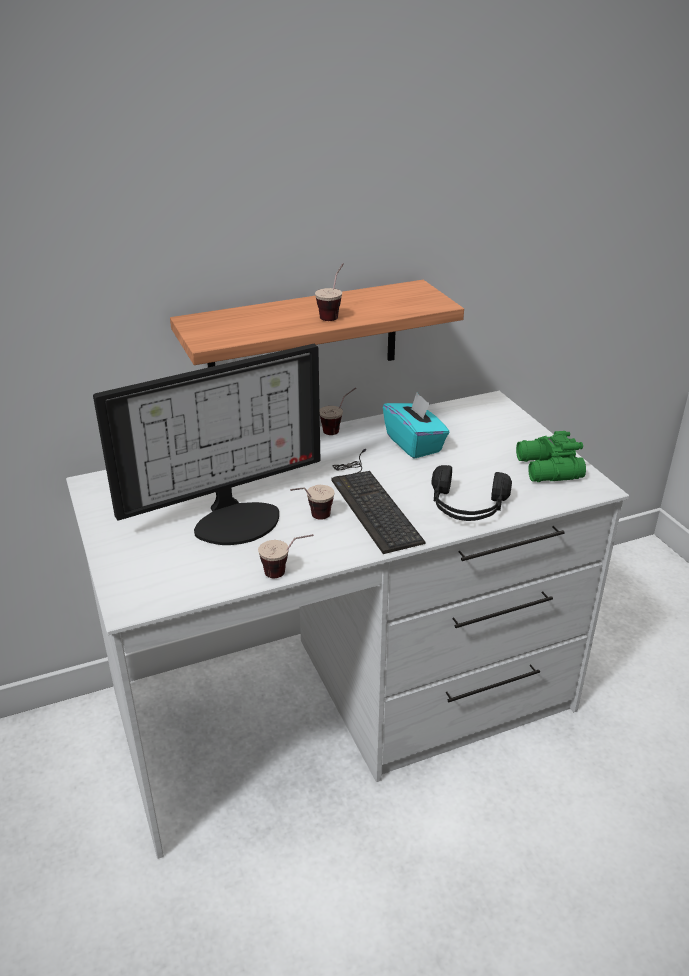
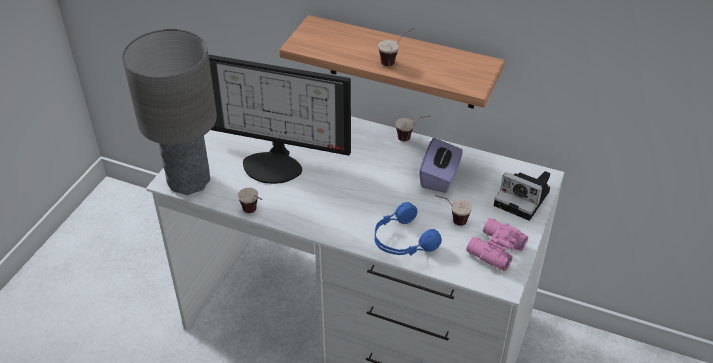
camera: 45 degrees right, 10 degrees up
cup [290,485,335,520] -> cup moved to [435,195,472,226]
keyboard [331,449,426,554] -> none
turquoise tissue box [383,393,449,459] -> purple tissue box [419,138,463,193]
black headphones [432,465,512,521] -> blue headphones [375,202,442,255]
green binoculars [516,431,586,482] -> pink binoculars [466,218,528,271]
none -> grey table lamp [122,29,217,195]
none -> camera [494,171,550,221]

